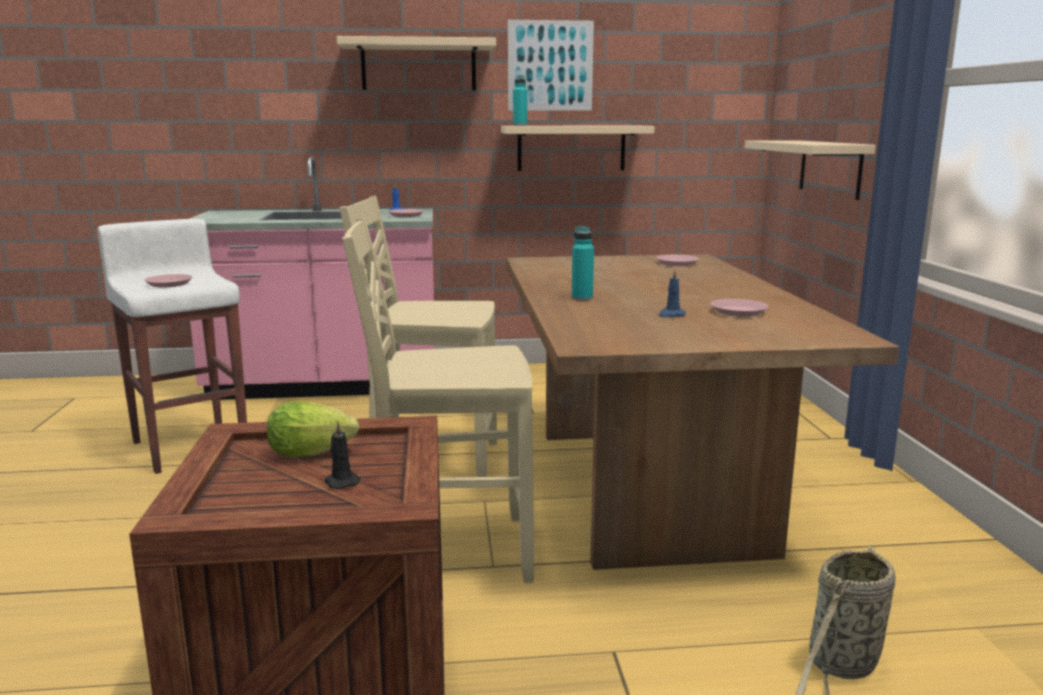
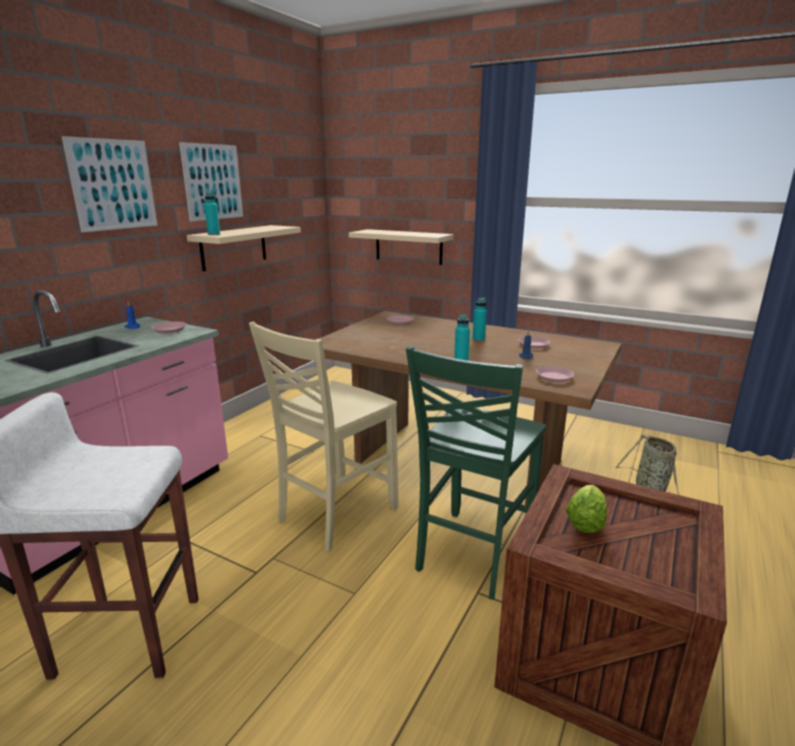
camera: 55 degrees left, 5 degrees up
pink plate [144,274,193,287] -> pink plate moved to [536,366,574,382]
black candle [325,422,361,489] -> none
beige shelf [337,36,496,90] -> picture [62,136,157,232]
beige chair [342,218,534,583] -> green chair [406,346,546,600]
none -> turquoise bottle [472,298,487,341]

